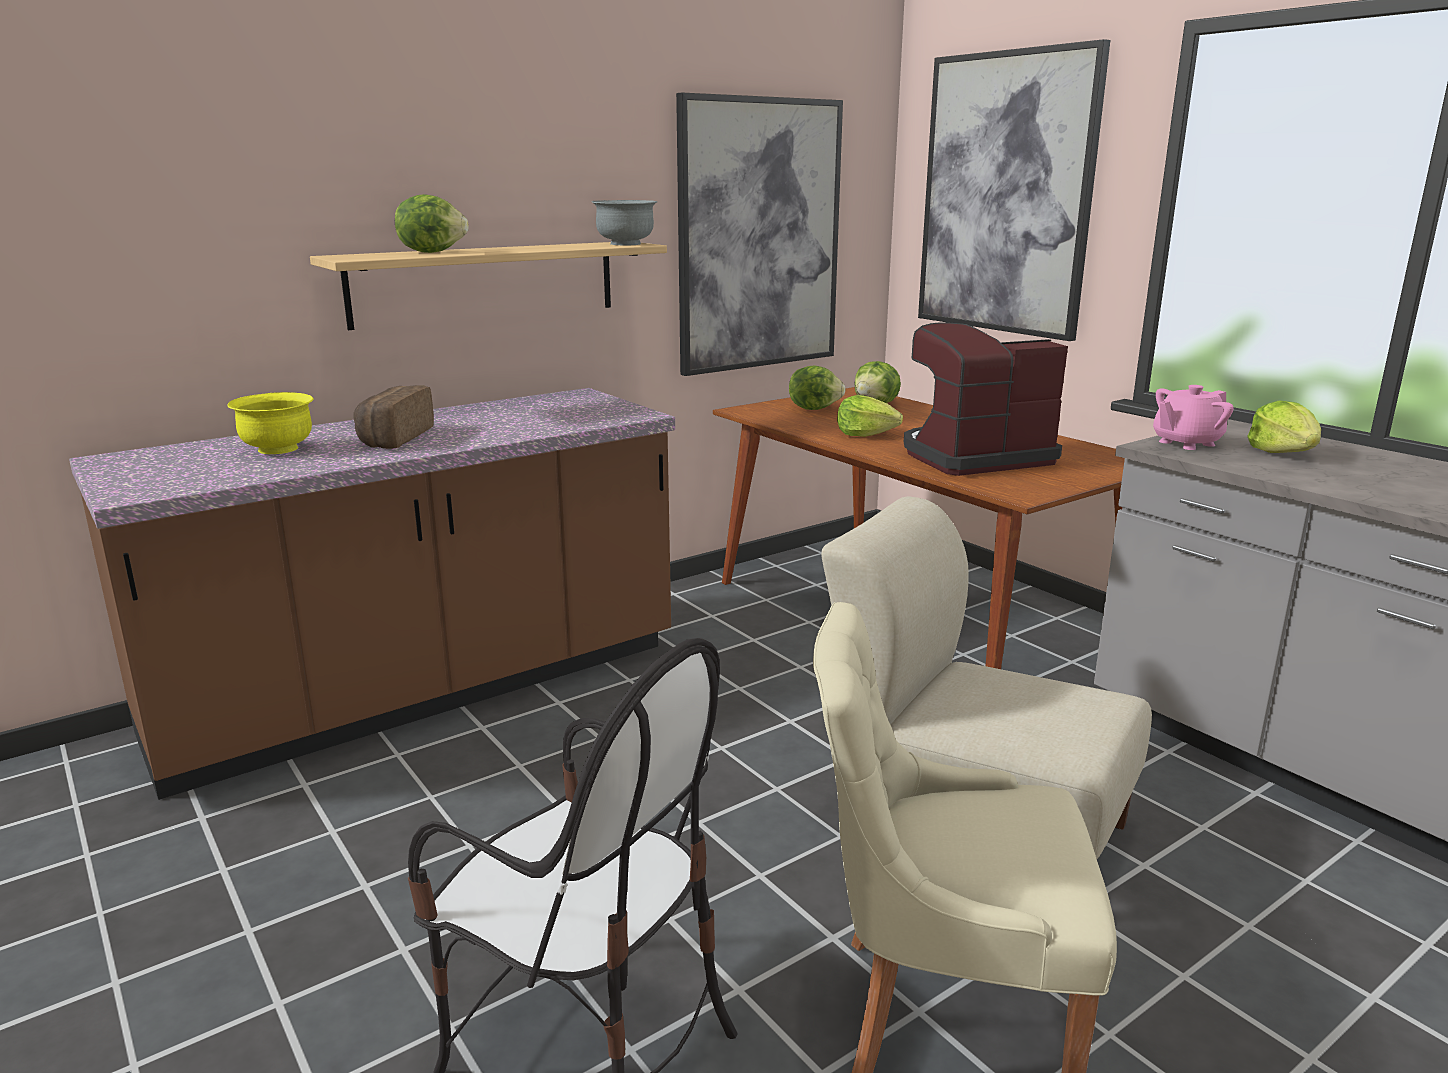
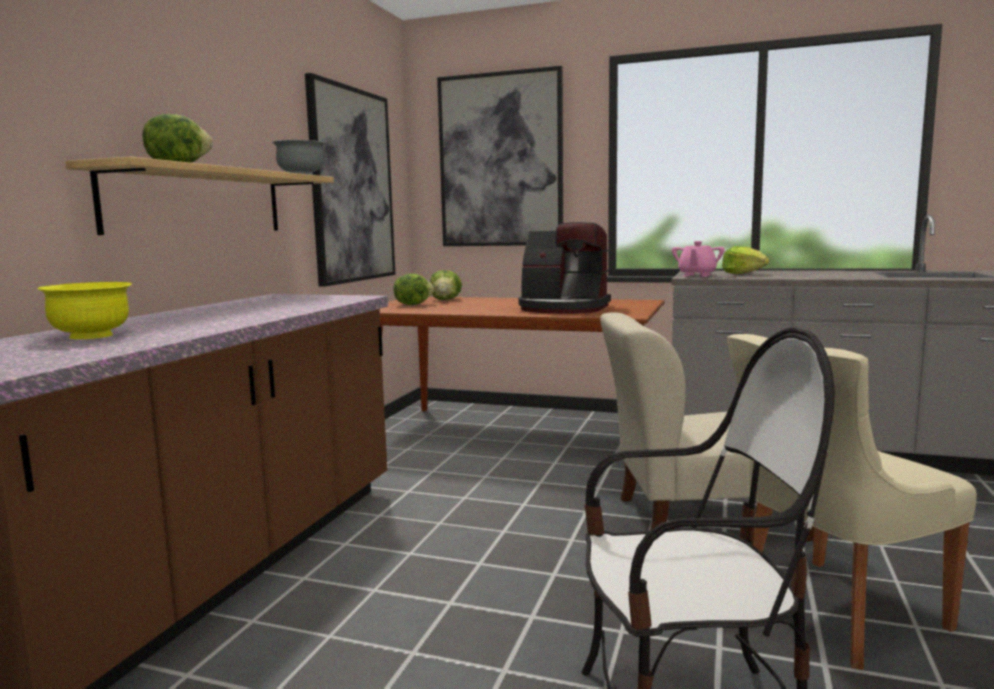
camera: 35 degrees left, 10 degrees down
bread [354,385,434,449] -> none
lettuce [837,395,903,437] -> none
coffee machine [904,322,1068,476] -> coffee machine turned 105 degrees counterclockwise [518,222,611,314]

